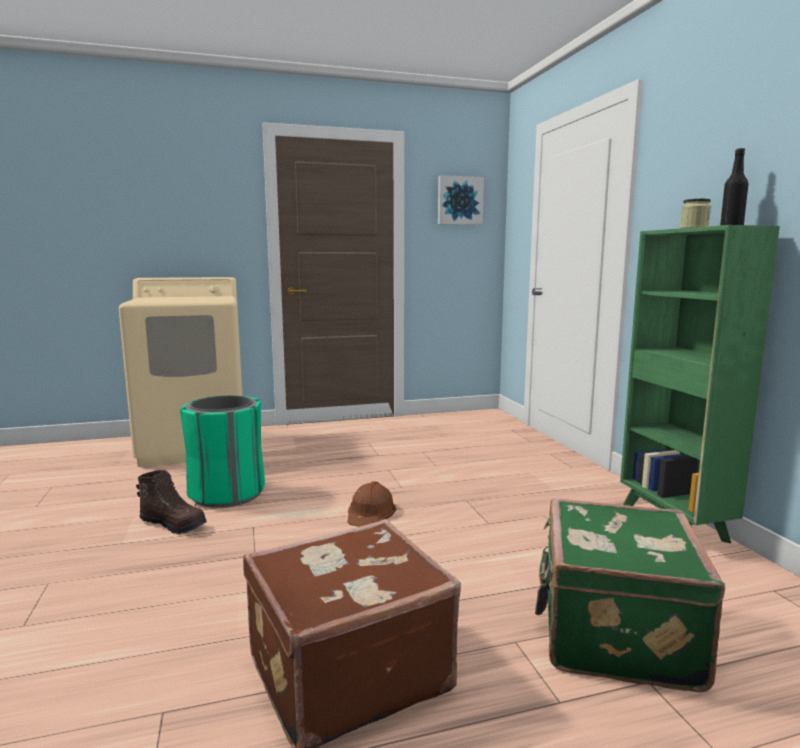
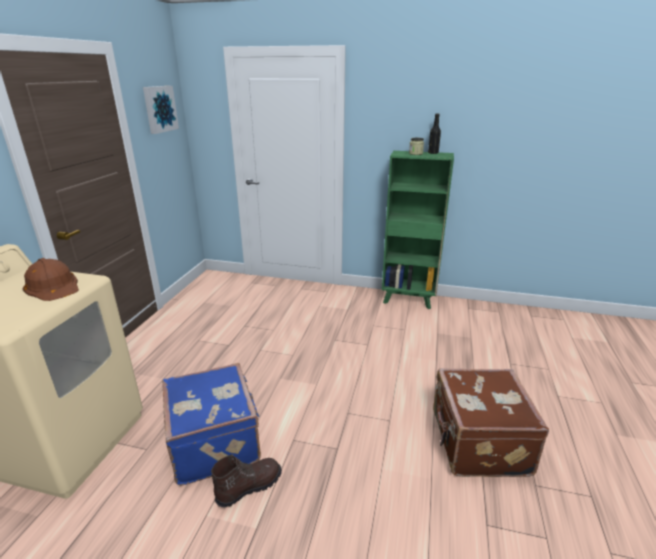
camera: 60 degrees left, 15 degrees up
green trash can [180,395,265,508] -> blue suitcase [162,363,261,486]
brown hard hat [347,481,397,527] -> brown hard hat moved to [22,258,79,301]
green suitcase [535,498,725,693] -> none

